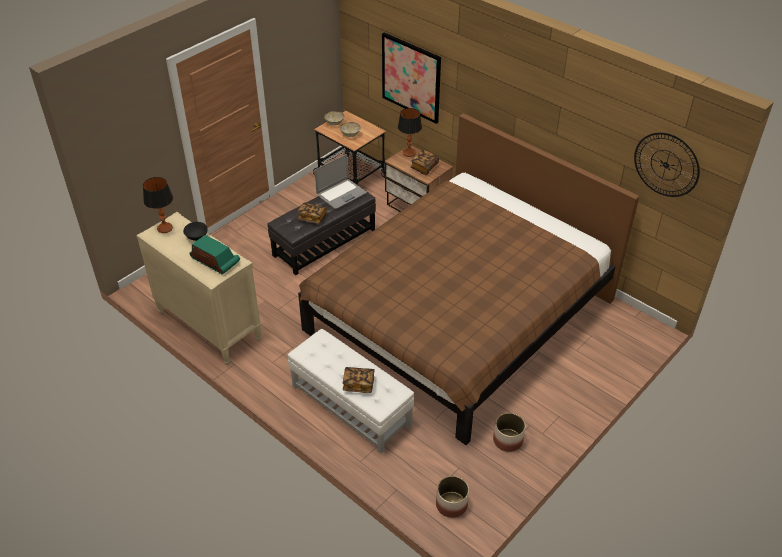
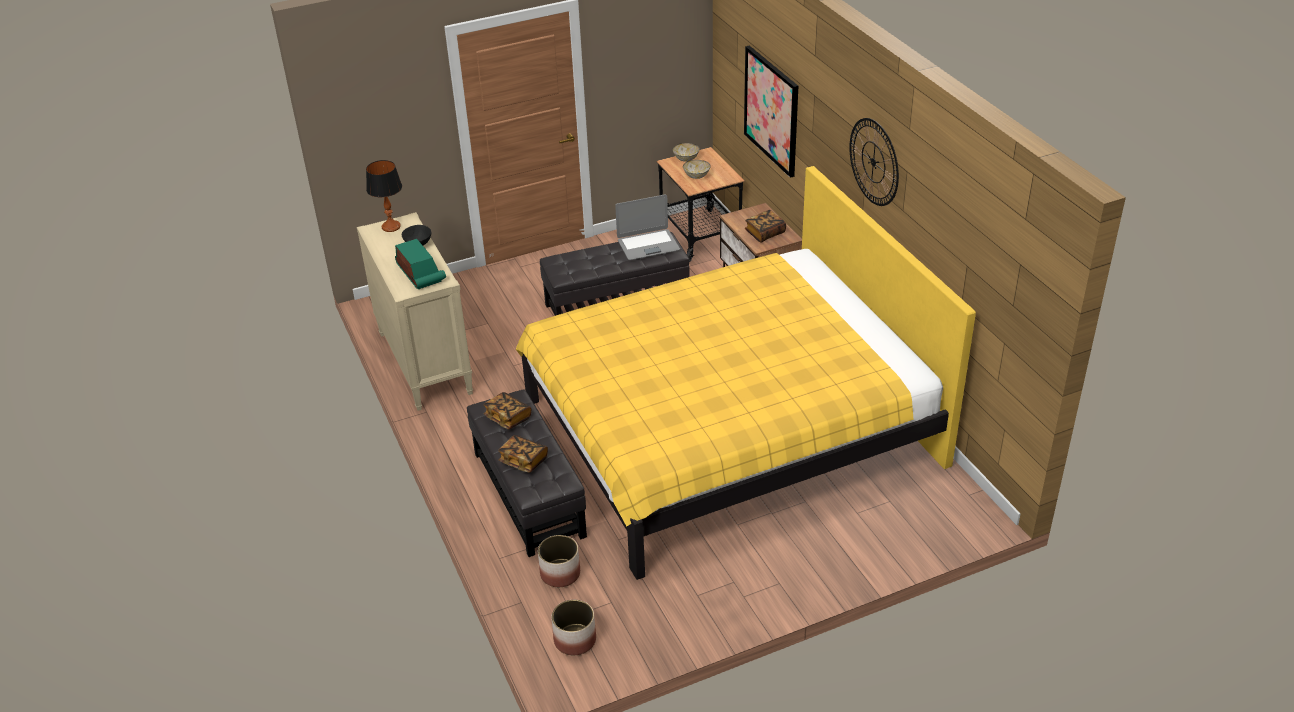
camera: 25 degrees right, 5 degrees down
white ottoman [288,329,414,453] -> black ottoman [467,389,587,557]
book [297,202,327,224] -> book moved to [484,392,531,429]
brown bed [298,113,639,445] -> yellow bed [516,166,976,580]
table lamp [398,108,422,157] -> none
planter [493,413,525,452] -> planter moved to [538,535,580,587]
wall clock [634,132,700,197] -> wall clock moved to [849,118,899,206]

